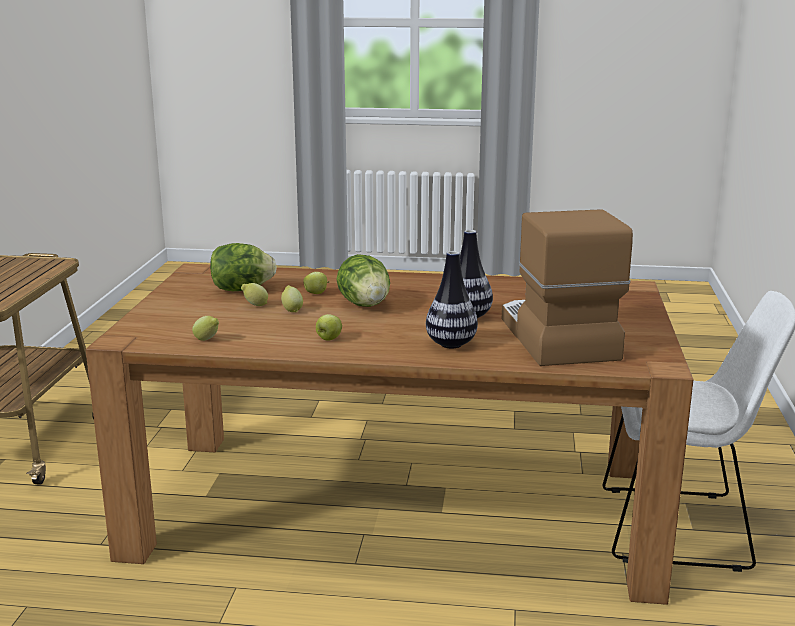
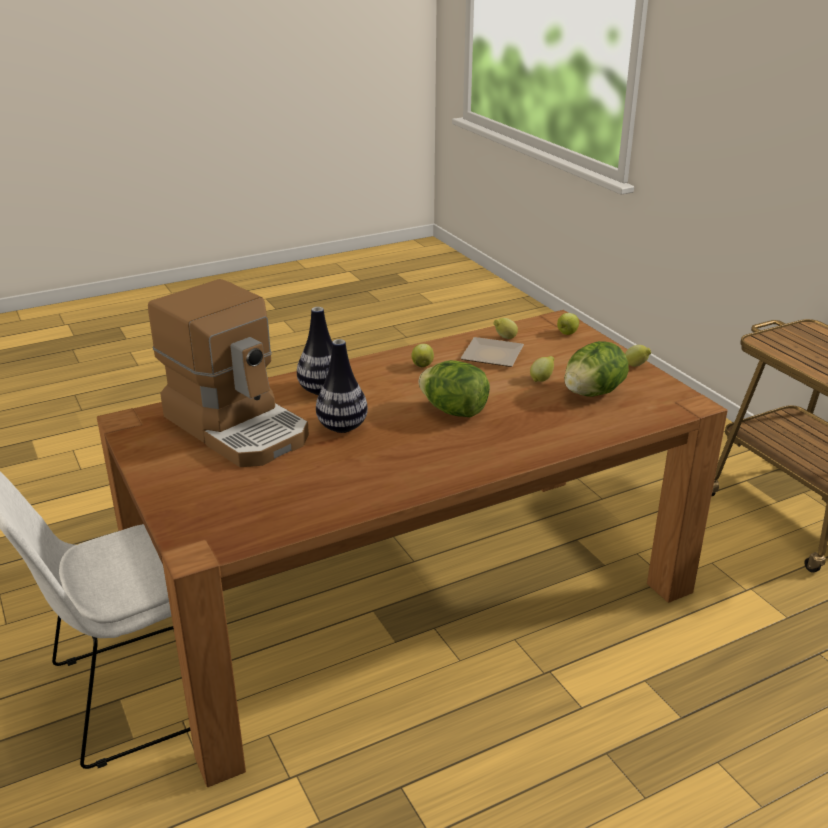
camera: 145 degrees right, 10 degrees up
lemon [281,285,303,312] -> lemon moved to [625,345,651,367]
apple [303,272,329,294] -> apple moved to [557,313,579,335]
none -> plate [460,337,524,367]

